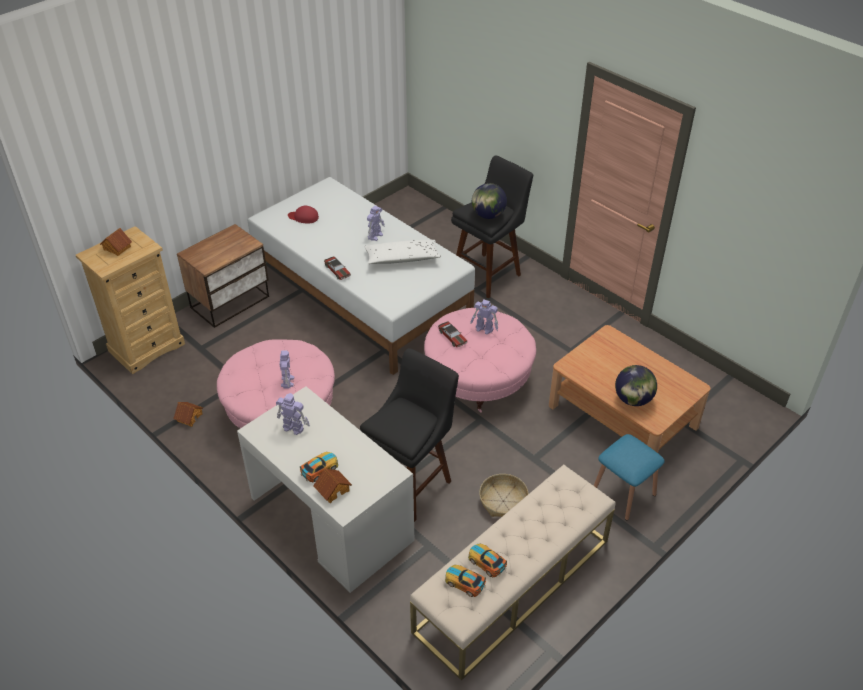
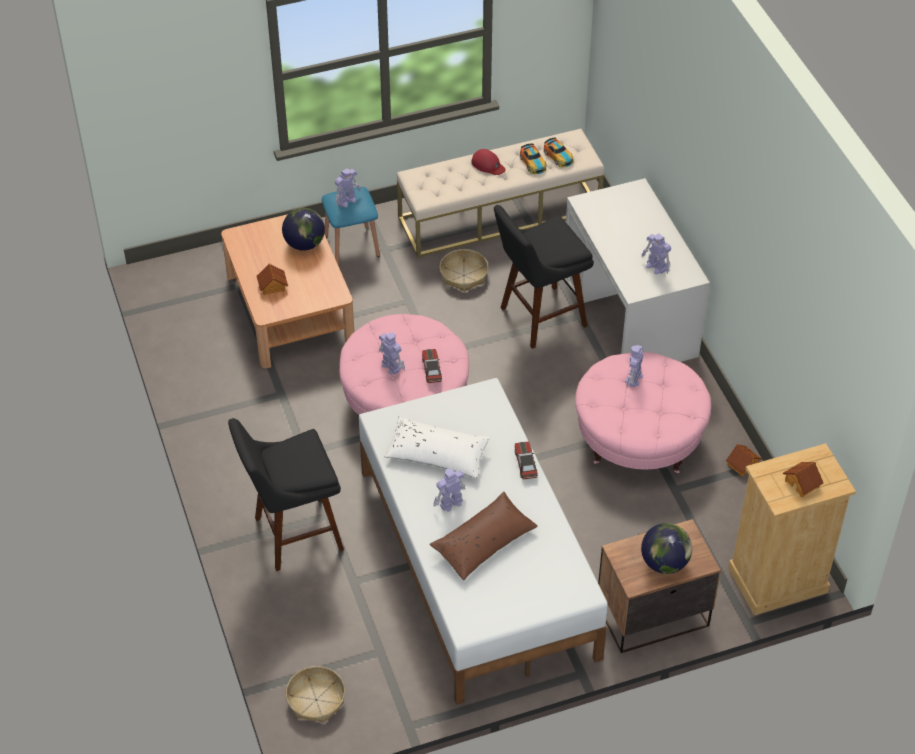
camera: 155 degrees left, 5 degrees up
red cap [288,206,319,223] -> red cap moved to [472,149,506,175]
toy car [300,452,338,483] -> none
toy house [313,468,352,503] -> toy house moved to [257,264,288,295]
globe [472,183,507,219] -> globe moved to [641,523,692,574]
none -> basket [286,666,345,722]
none -> toy robot [335,168,361,208]
none -> brown pillow [429,492,538,581]

